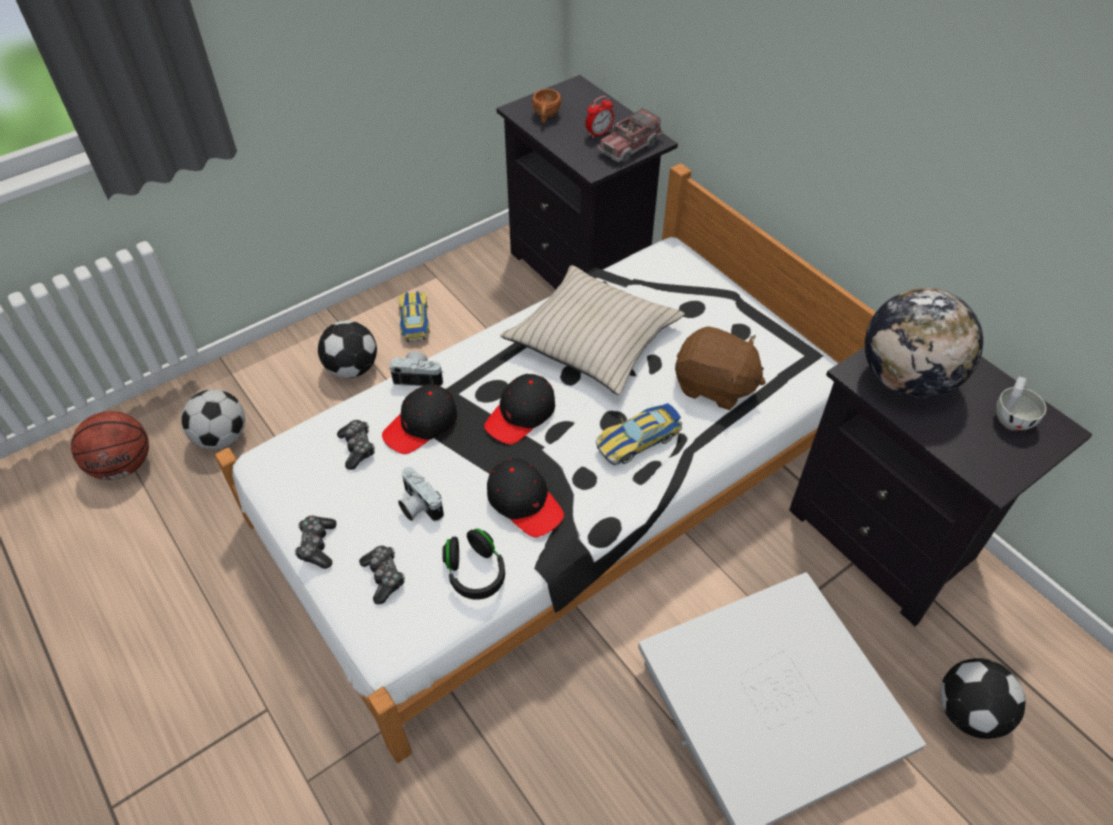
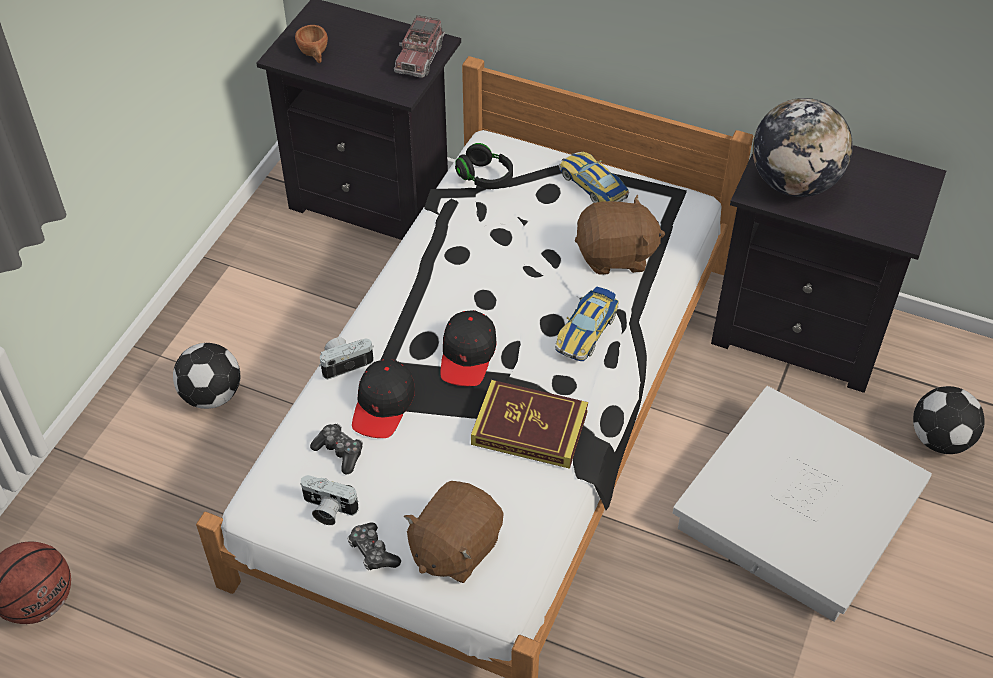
camera: 30 degrees left, 0 degrees up
football [181,389,245,450] -> none
game controller [359,546,405,605] -> brown plush toy [404,481,504,583]
toy car [398,291,430,342] -> toy car moved to [559,152,629,203]
camera [398,467,444,521] -> camera moved to [300,475,359,525]
black headphones [442,528,505,600] -> black headphones moved to [455,143,513,189]
black cap [487,459,564,537] -> book [471,380,588,469]
beige pillow [500,265,685,395] -> none
alarm clock [586,96,614,138] -> none
white cup [996,376,1046,431] -> none

